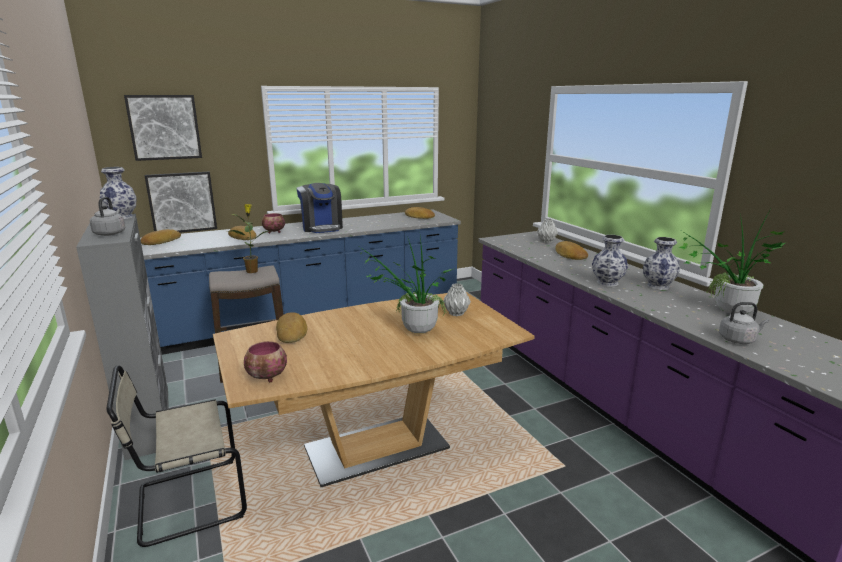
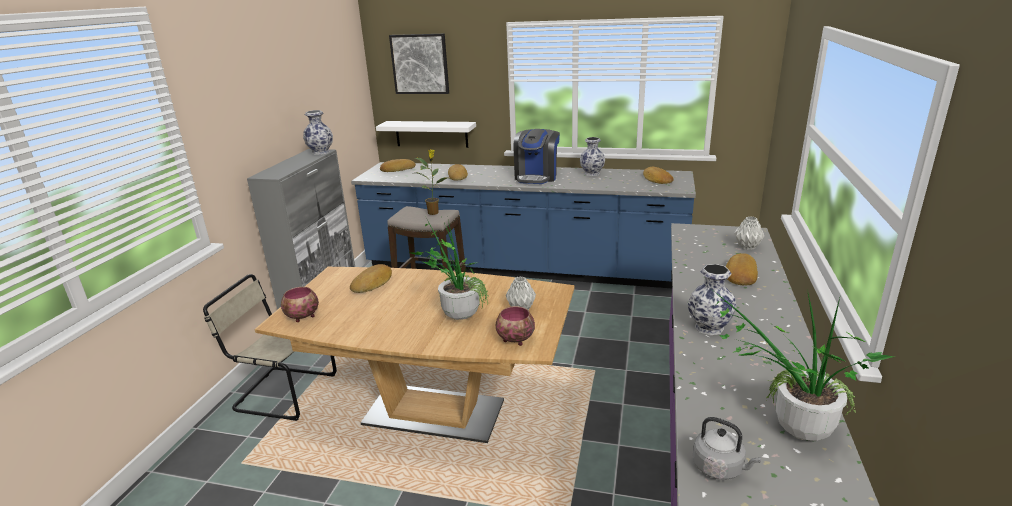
camera: 40 degrees right, 5 degrees up
grey kettle [90,197,125,236] -> none
picture [145,172,217,233] -> white shelf [376,121,476,148]
bowl [262,213,285,233] -> bowl moved to [496,306,535,346]
vase [643,237,680,290] -> vase moved to [580,137,605,176]

